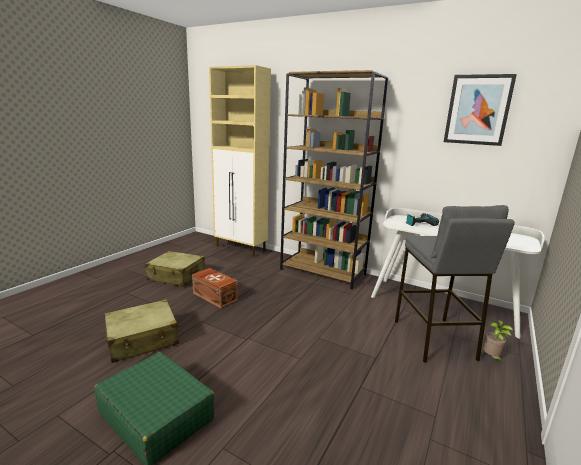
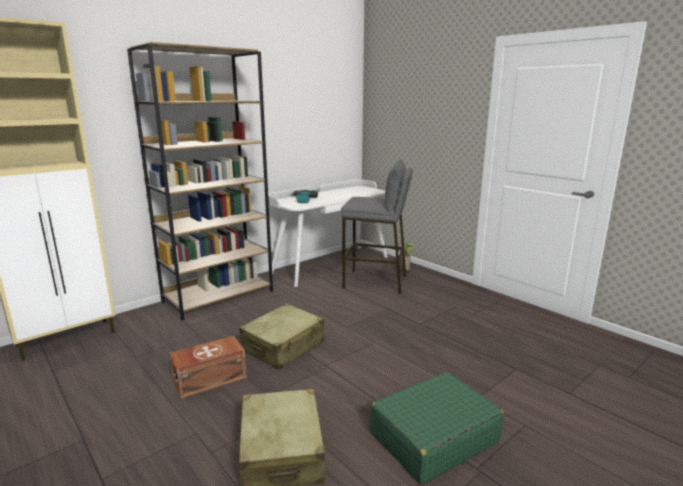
camera: 70 degrees left, 0 degrees up
beige suitcase [145,251,205,287] -> beige suitcase moved to [239,303,324,370]
picture [444,74,517,146] -> none

